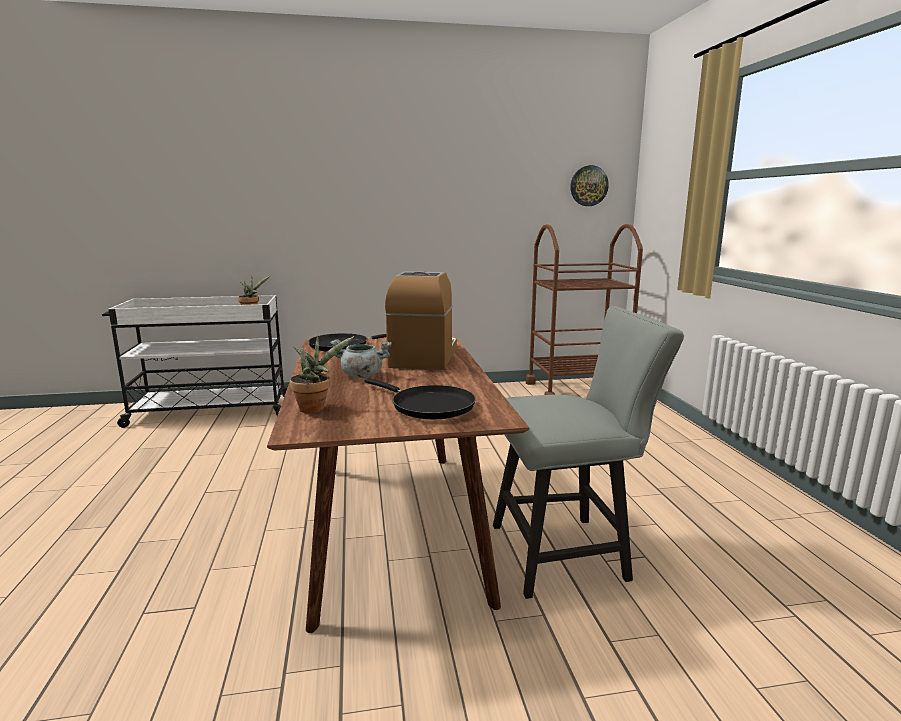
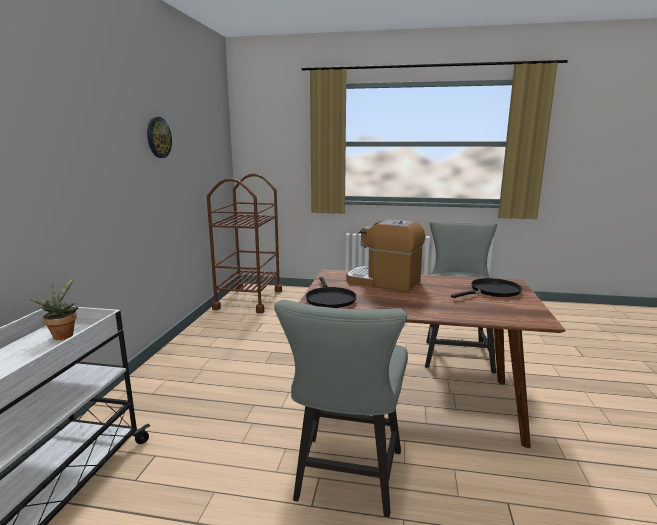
camera: 70 degrees left, 0 degrees up
potted plant [290,336,354,413] -> none
grey cooking pot [330,340,392,378] -> none
wall clock [570,165,609,206] -> wall clock moved to [147,117,172,158]
none -> grey chair [274,300,408,517]

